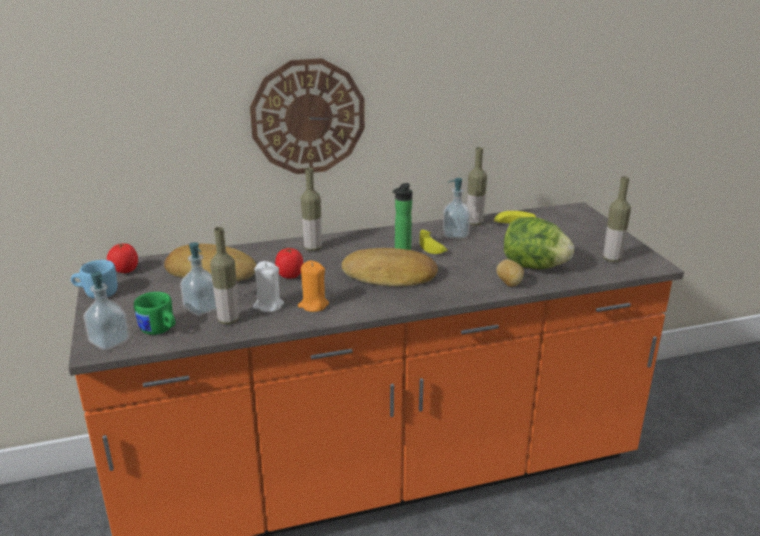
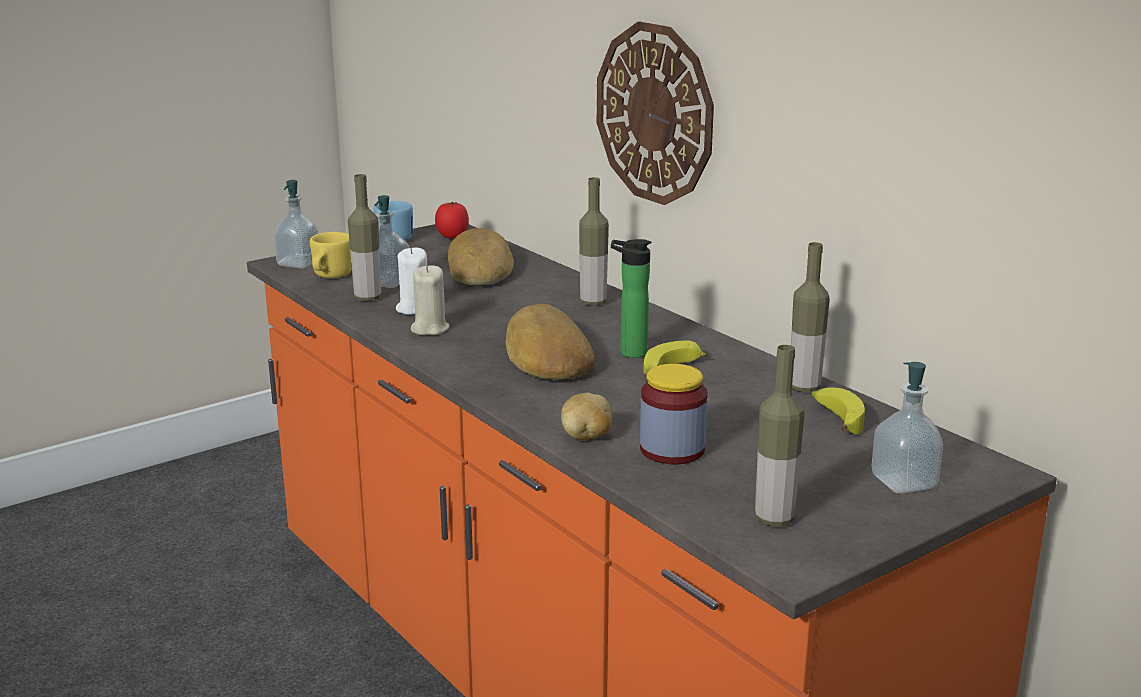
camera: 70 degrees right, 5 degrees down
green mug [134,292,175,335] -> yellow mug [310,232,352,278]
tomato [275,248,303,279] -> none
orange candle [298,261,329,312] -> beige candle [411,265,449,335]
soap dispenser [443,178,470,238] -> soap dispenser moved to [872,362,943,494]
lettuce [504,217,574,269] -> jar [640,364,708,464]

